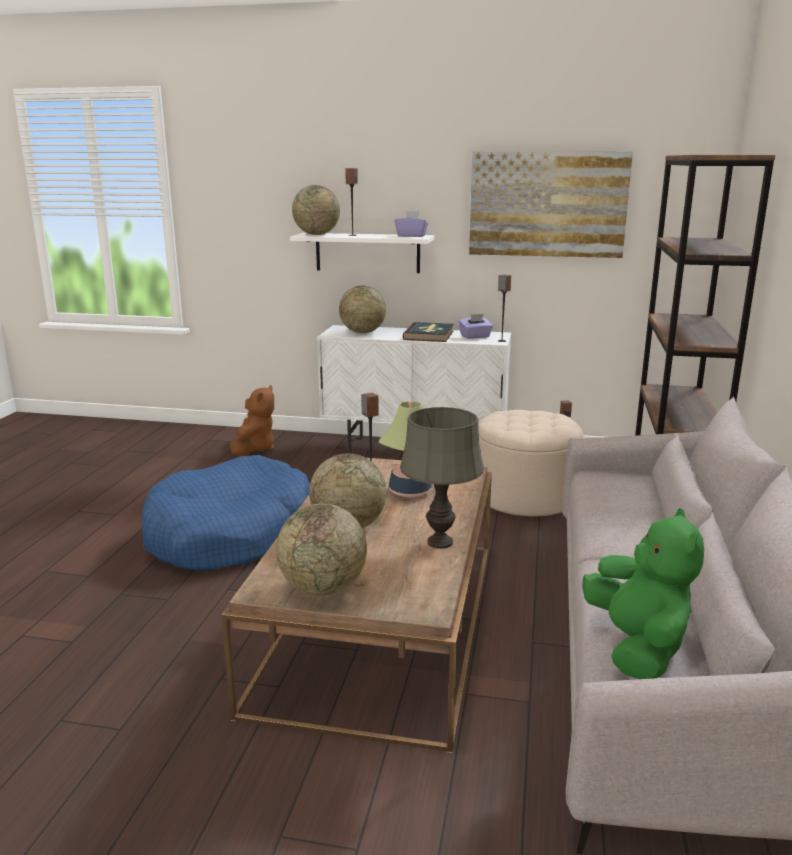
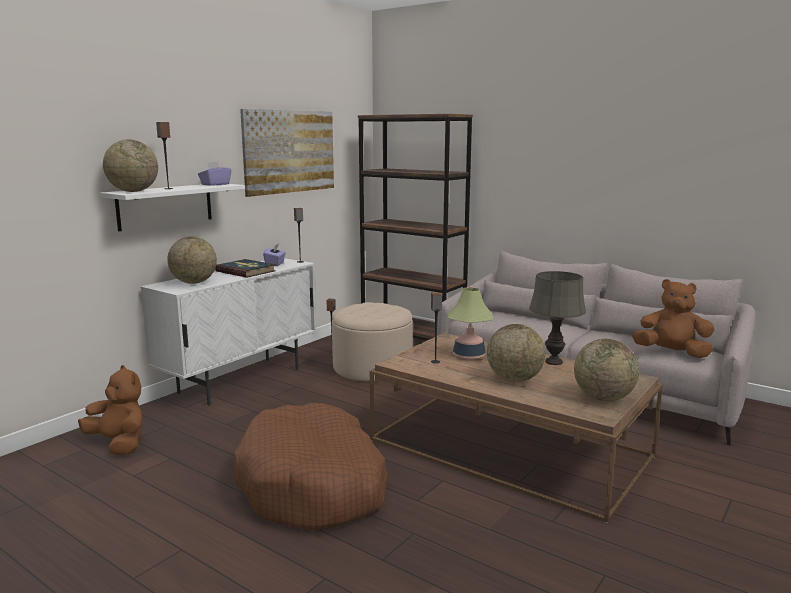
camera: 65 degrees left, 5 degrees down
blue dog bed [142,455,310,571] -> brown dog bed [234,403,388,530]
green plush toy [582,508,704,679] -> brown plush toy [632,279,714,358]

